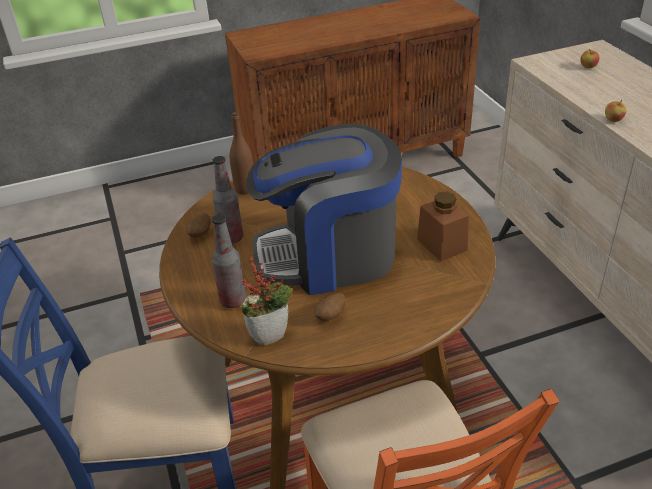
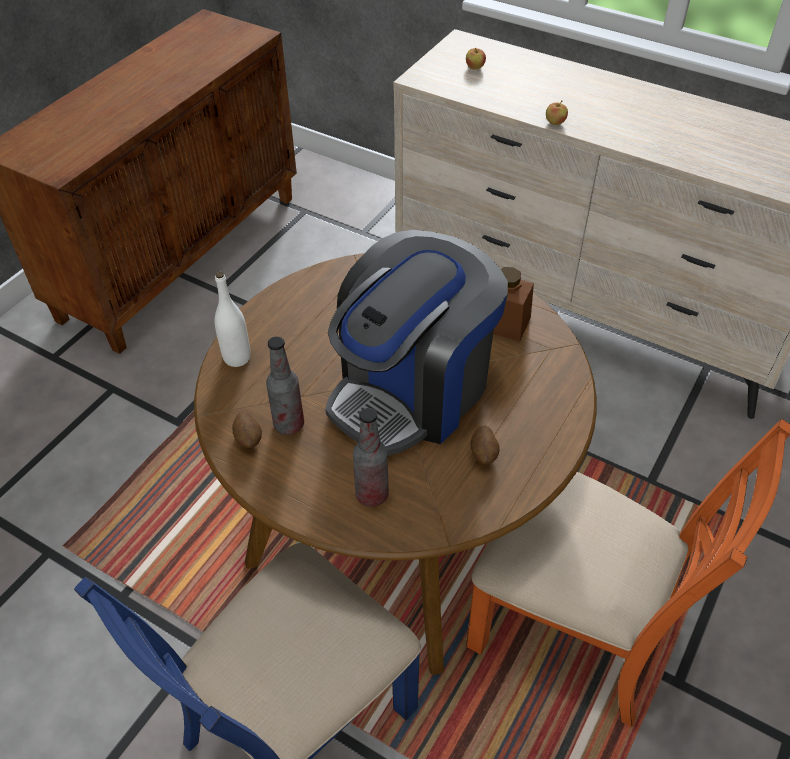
camera: 40 degrees left, 10 degrees up
brown bottle [229,112,253,195] -> white bottle [214,271,251,367]
potted plant [240,255,293,345] -> none

